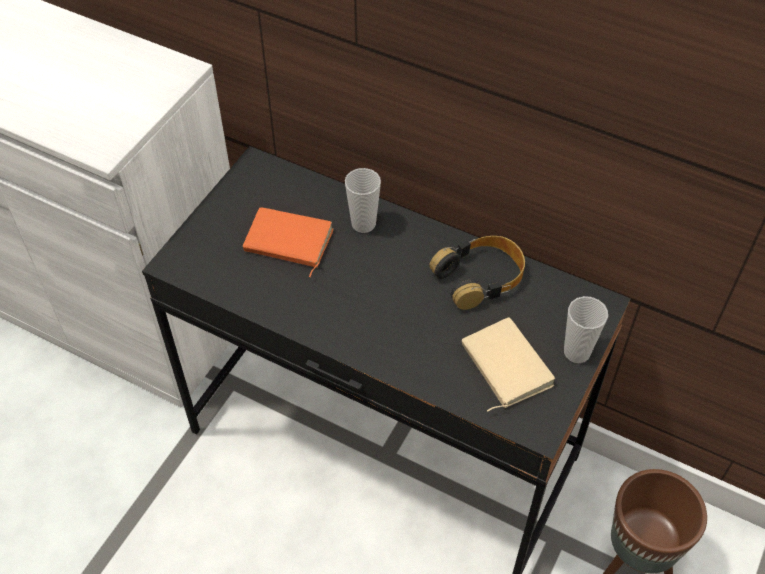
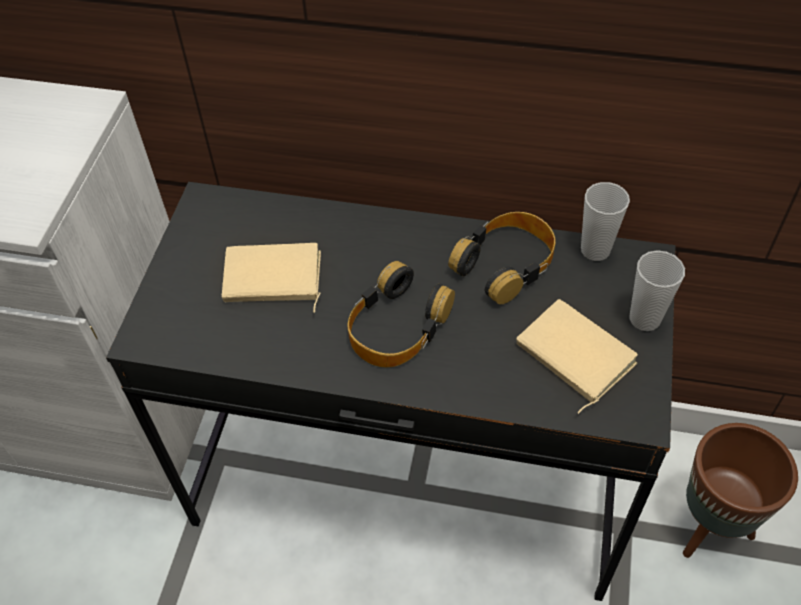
camera: 15 degrees left, 0 degrees up
orange book [243,207,334,277] -> beige book [221,243,321,312]
cup [345,168,381,233] -> cup moved to [581,182,630,261]
none -> headphones [347,261,455,367]

